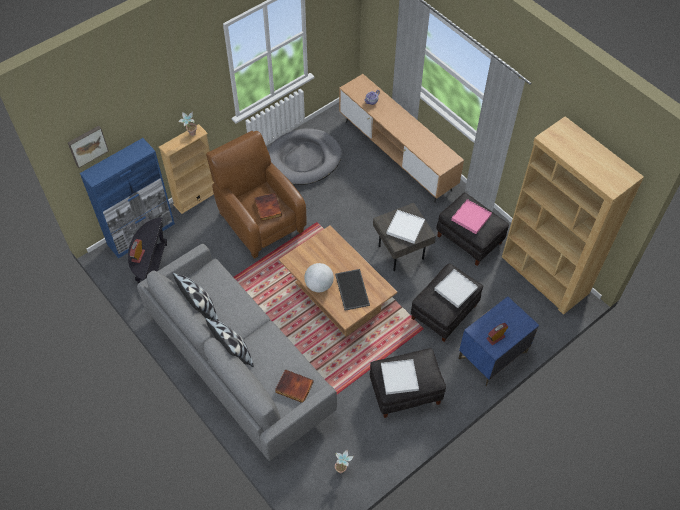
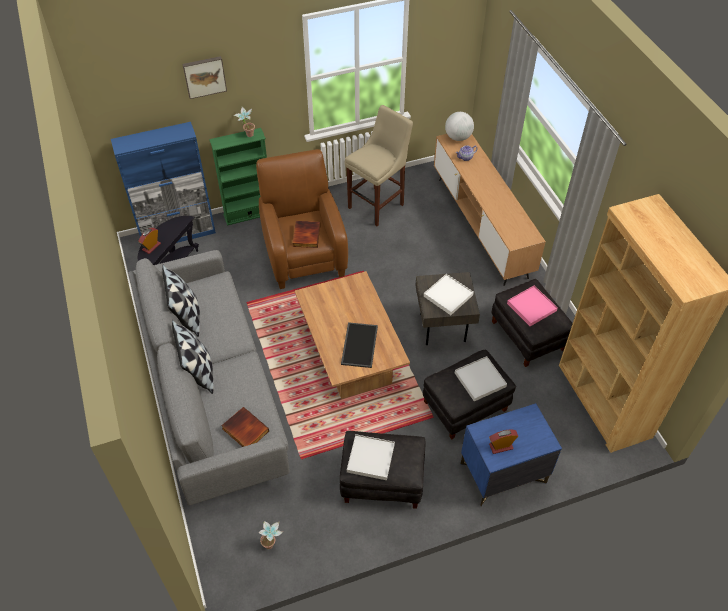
camera: 20 degrees right, 5 degrees down
picture [68,126,109,168] -> picture moved to [182,56,227,99]
beige bookcase [158,124,214,214] -> green bookcase [209,128,267,226]
grey dog bed [268,128,342,185] -> beige stool [345,105,413,226]
globe [304,263,334,292] -> globe moved to [445,112,474,141]

